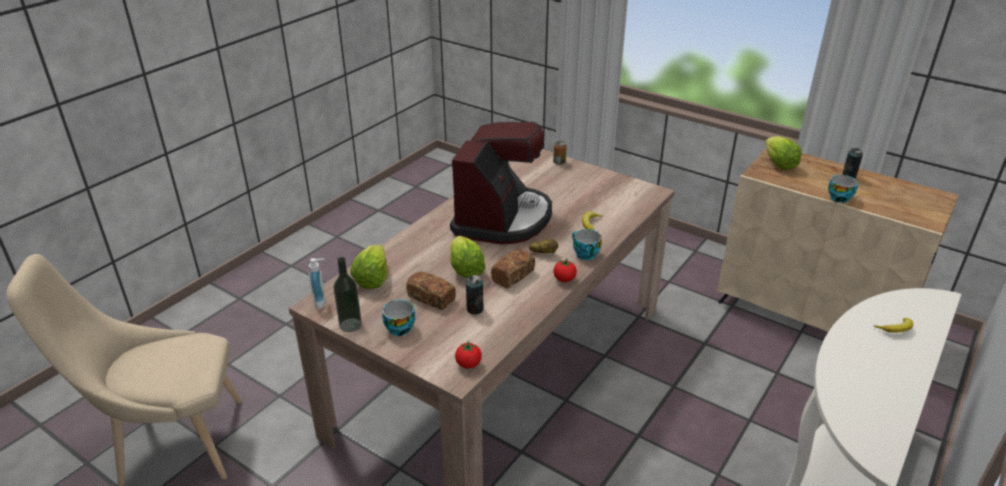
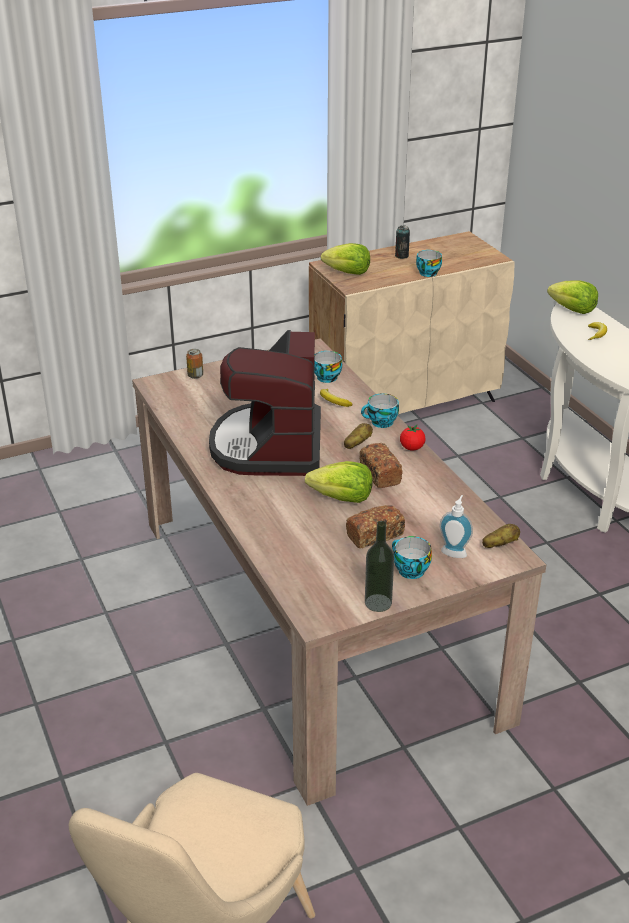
camera: 60 degrees left, 0 degrees up
soap dispenser [309,258,326,309] -> soap dispenser moved to [440,495,473,558]
lettuce [350,244,388,289] -> lettuce moved to [547,280,598,314]
coffee machine [450,122,552,244] -> coffee machine turned 135 degrees counterclockwise [209,330,321,476]
tomato [455,341,482,369] -> potato [482,524,520,548]
can [466,275,483,315] -> none
none -> cup [314,351,342,383]

